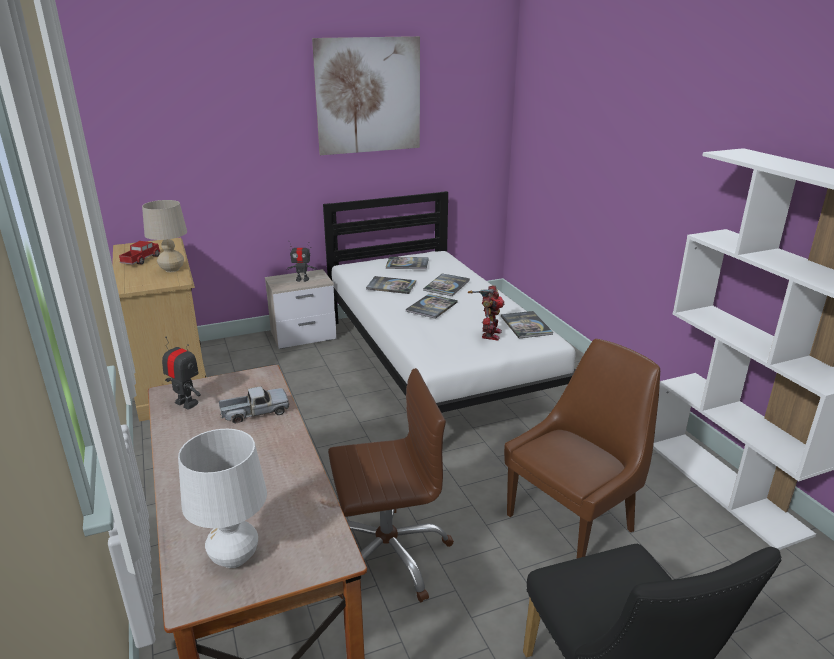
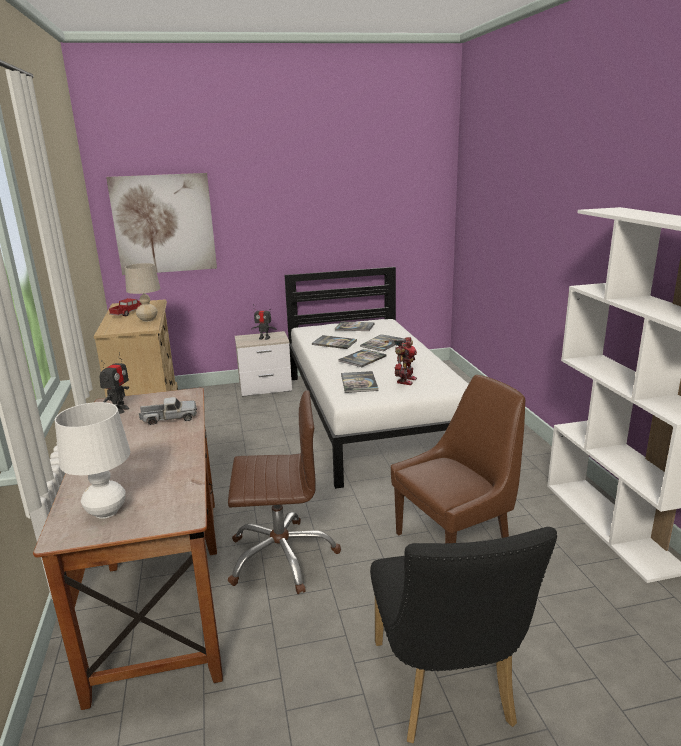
camera: 10 degrees right, 5 degrees down
toy robot [162,337,201,410] -> toy robot turned 60 degrees clockwise [100,352,129,414]
picture [312,36,420,155] -> picture moved to [106,173,217,275]
book [501,311,553,339] -> book moved to [341,371,379,393]

